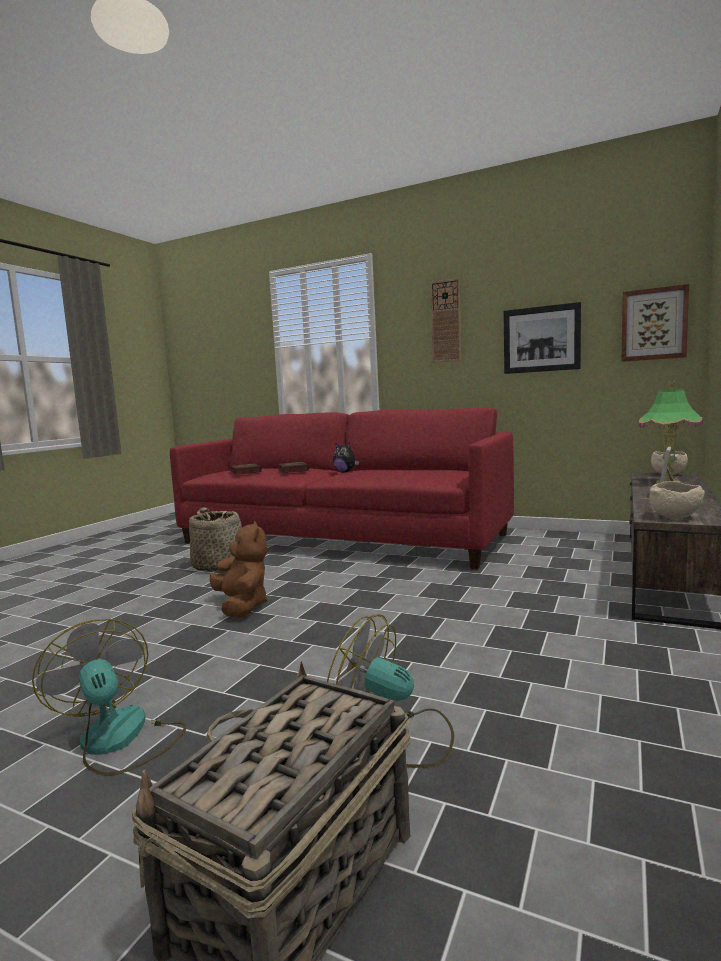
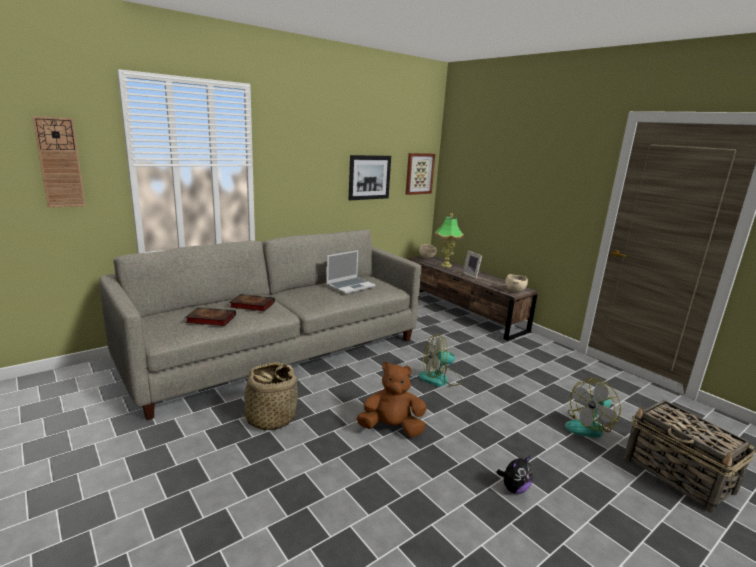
camera: 65 degrees left, 10 degrees up
fan [32,619,187,776] -> fan moved to [419,334,463,387]
red sofa [170,407,514,569] -> grey sofa [99,230,421,420]
plush toy [333,443,359,472] -> plush toy moved to [497,456,533,494]
wall clock [430,278,462,363] -> wall clock moved to [32,116,86,208]
none -> laptop [326,250,376,294]

